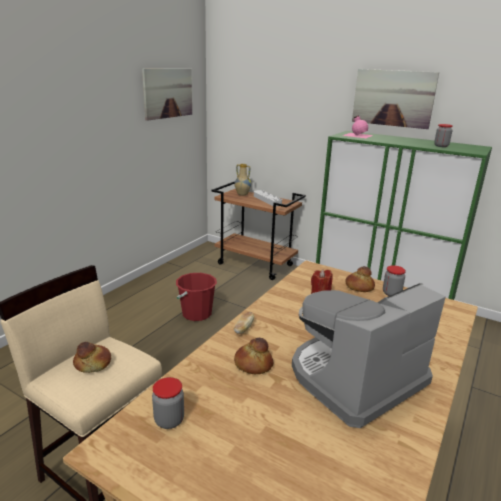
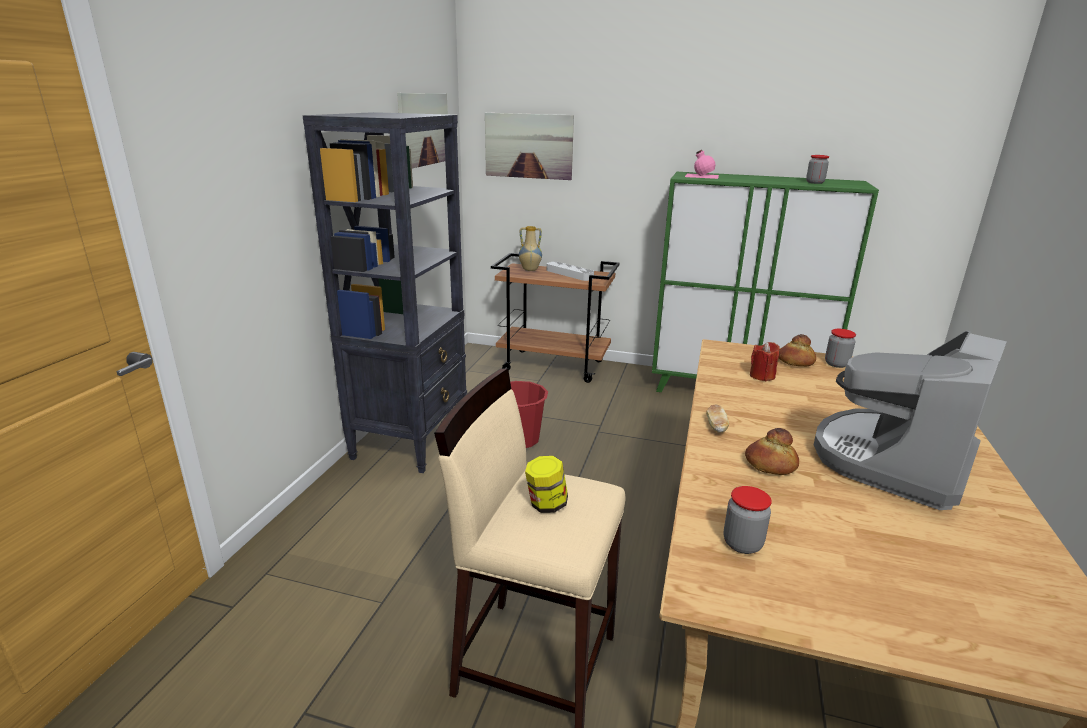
camera: 15 degrees left, 0 degrees up
bread [73,342,111,373] -> jar [525,456,568,513]
picture [352,69,439,129] -> picture moved to [485,113,574,180]
none -> black bookcase [303,112,467,473]

